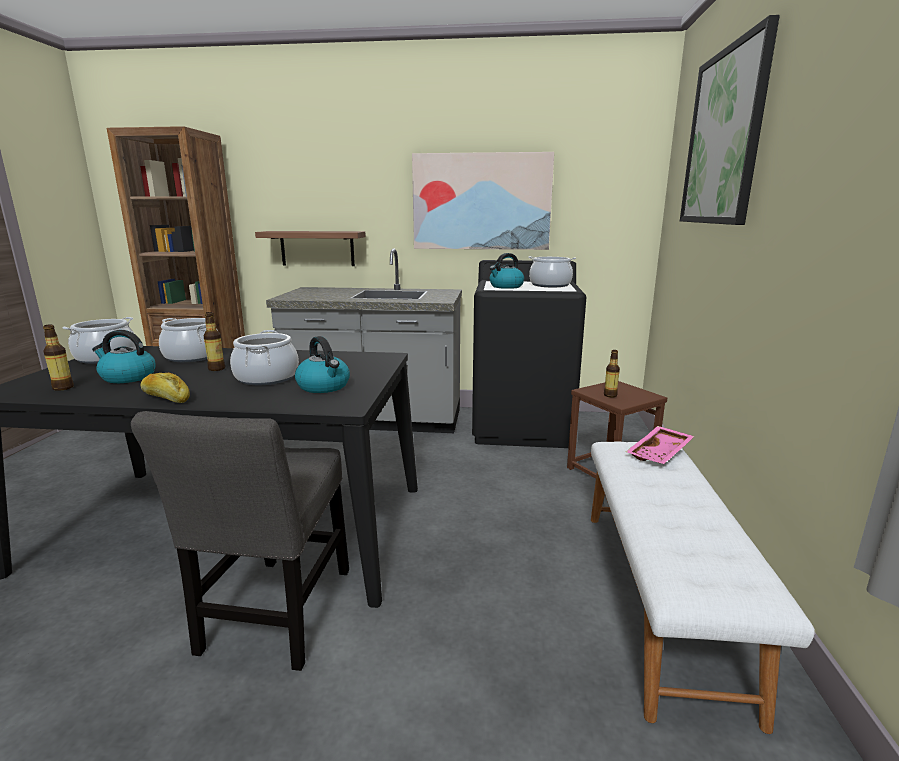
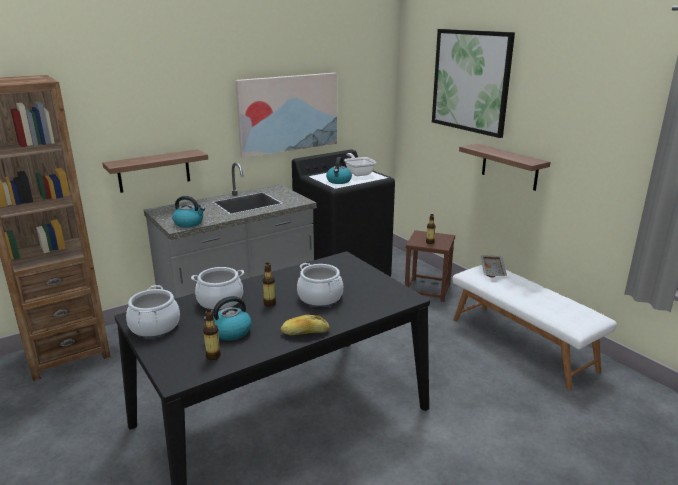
camera: 40 degrees left, 5 degrees up
grey chair [131,411,349,671] -> none
kettle [295,336,350,393] -> kettle moved to [172,196,205,227]
cooking pot [528,256,576,287] -> frying pan [344,153,376,176]
pink tray [626,426,695,464] -> grey tray [480,255,507,277]
none -> shelf [459,143,550,191]

